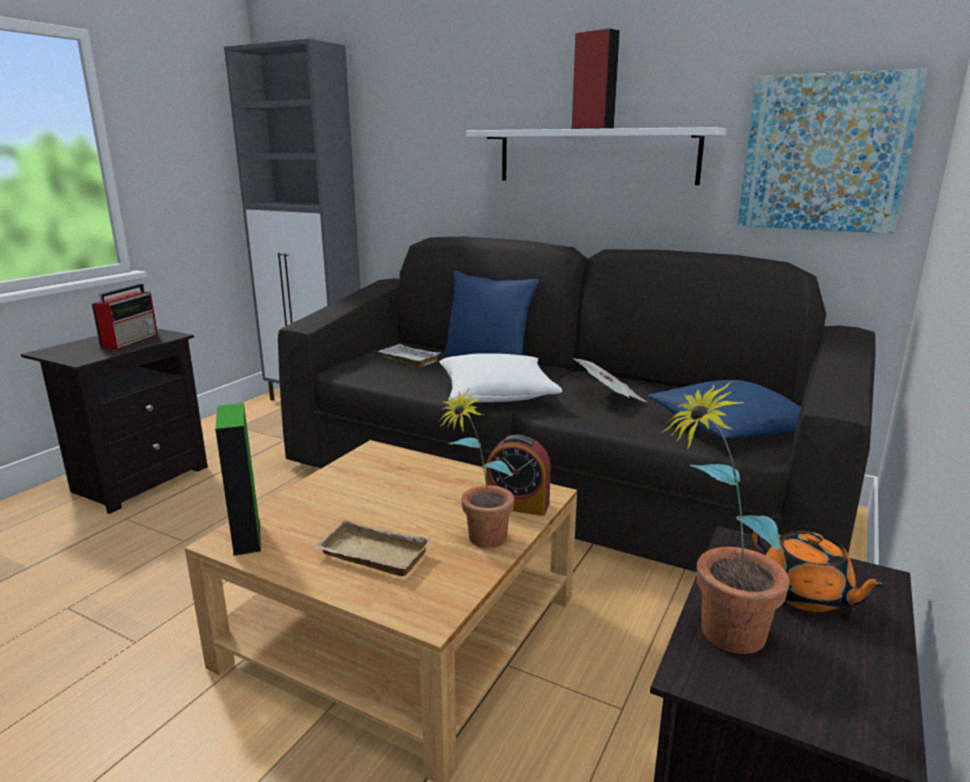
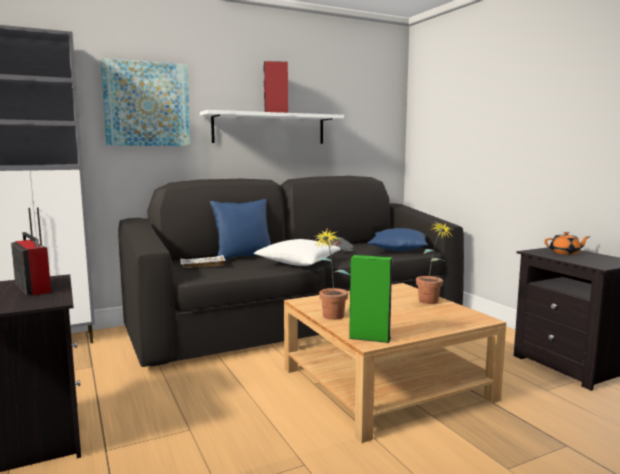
camera: 55 degrees left, 10 degrees down
beige tray [314,520,432,576] -> none
alarm clock [486,435,551,516] -> none
potted plant [662,381,790,654] -> potted plant moved to [315,230,350,320]
picture [737,69,927,234] -> picture moved to [100,58,190,146]

